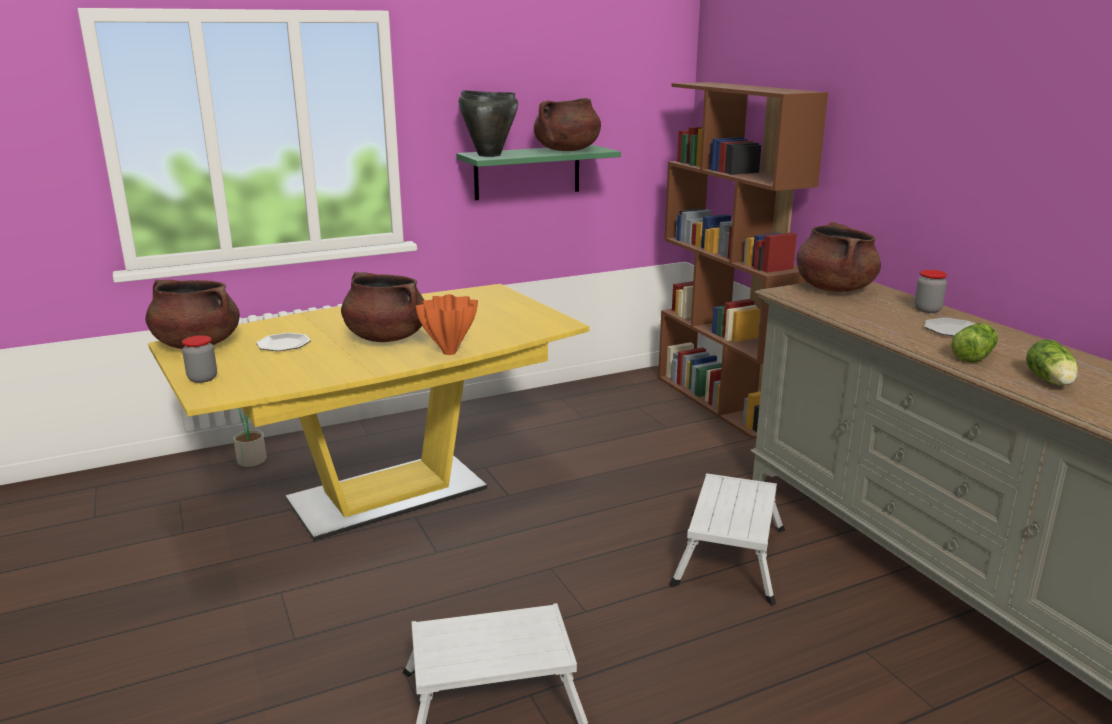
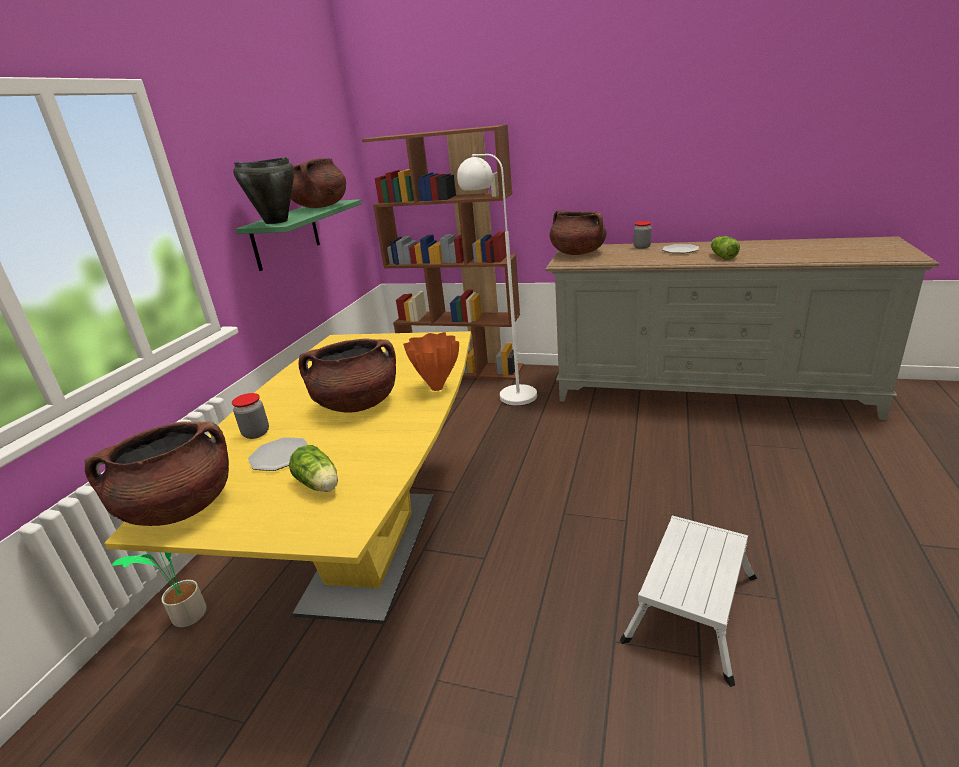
camera: 45 degrees left, 5 degrees up
jar [182,335,217,383] -> jar moved to [232,393,269,439]
white step ladder [669,473,785,606] -> none
lettuce [1026,339,1078,386] -> lettuce moved to [289,445,338,492]
none -> white floor lamp [457,154,537,406]

